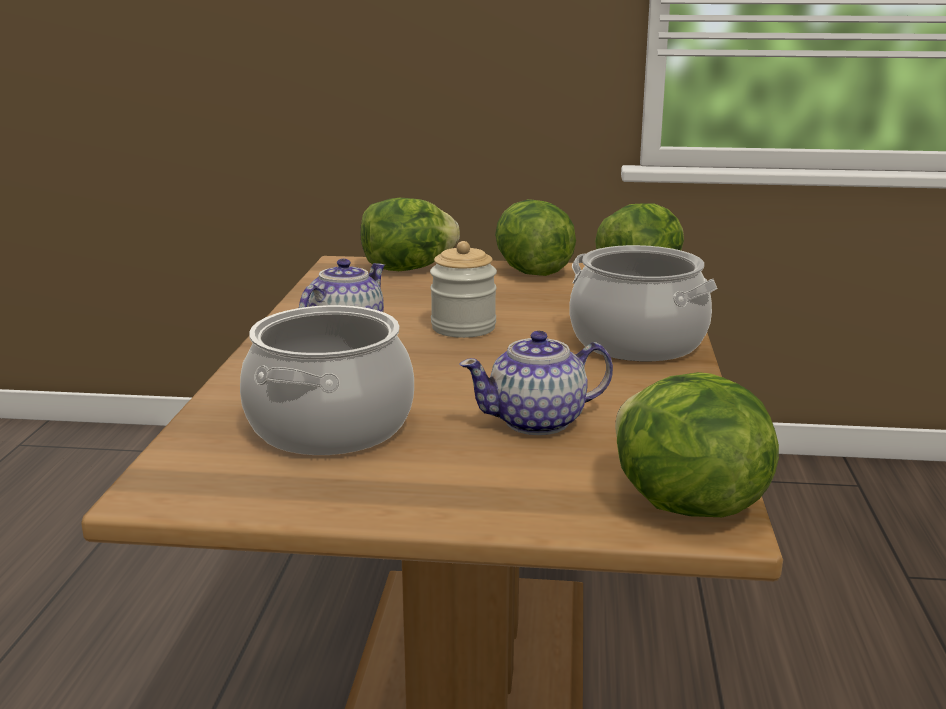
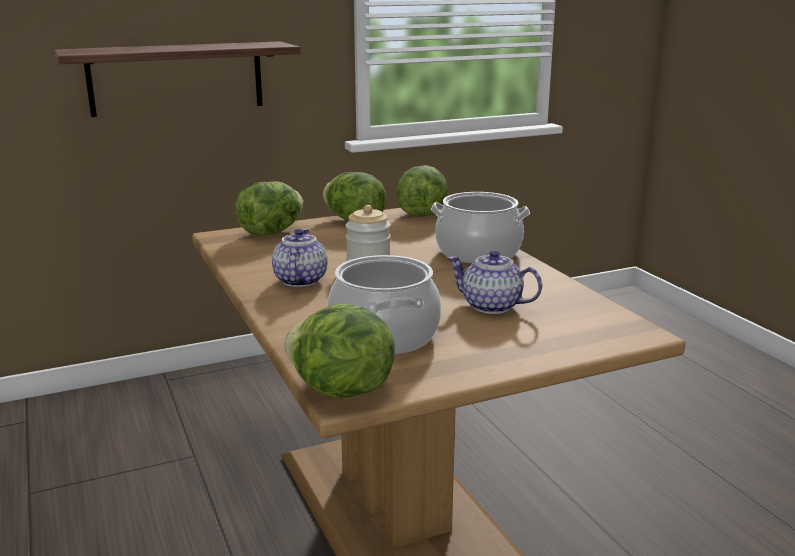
camera: 30 degrees left, 0 degrees up
teapot [459,331,613,435] -> teapot turned 75 degrees clockwise [447,250,542,314]
lettuce [615,372,779,517] -> lettuce moved to [284,304,395,397]
none -> shelf [54,41,301,117]

